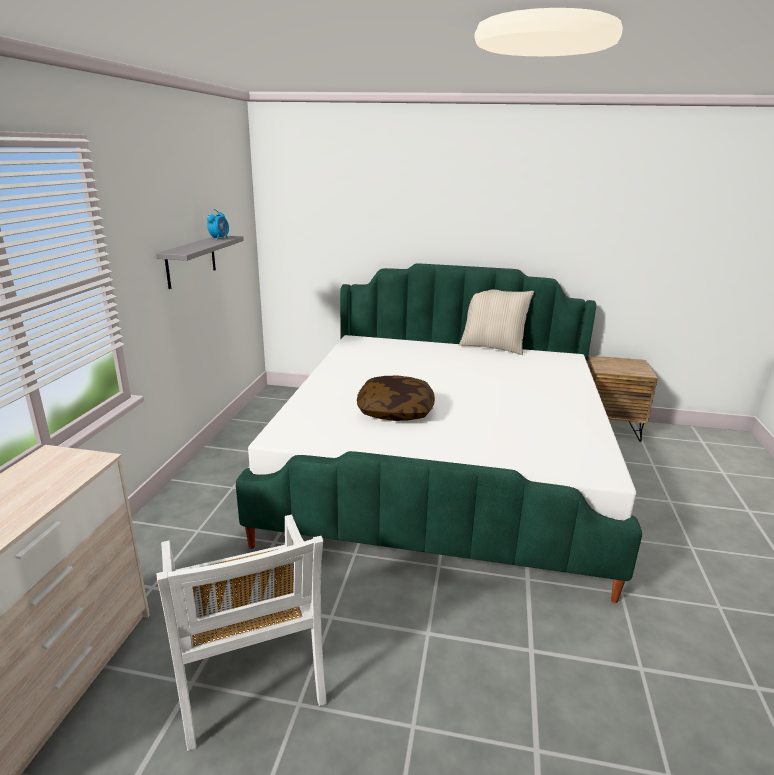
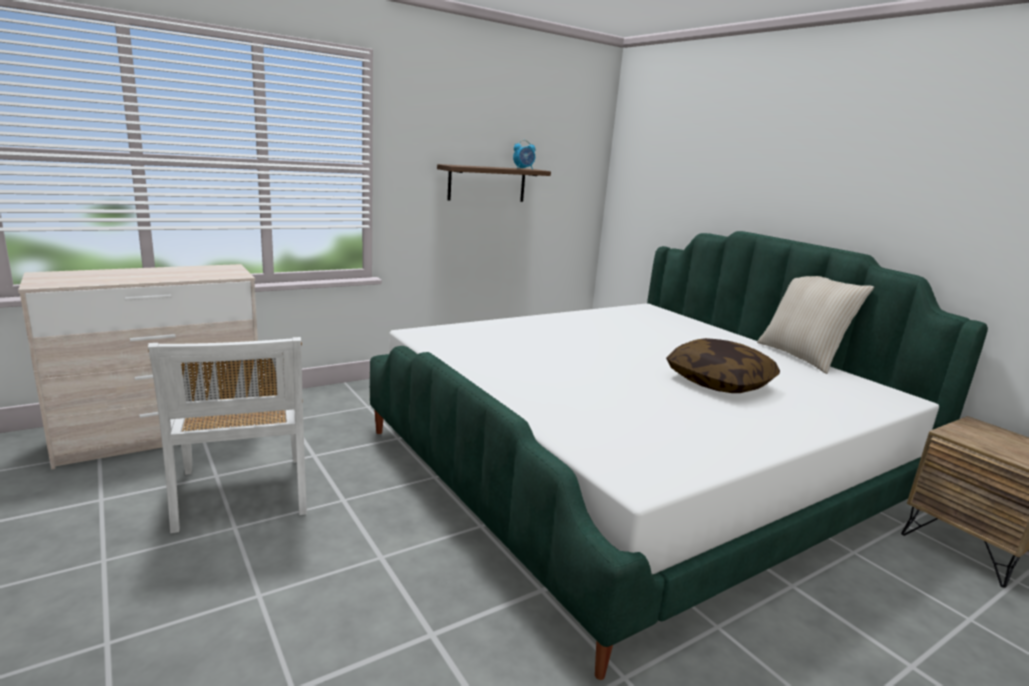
camera: 45 degrees right, 5 degrees down
grey shelf [156,236,244,289] -> brown shelf [437,164,551,202]
white chair [156,515,327,751] -> white chair turned 45 degrees counterclockwise [148,337,307,533]
pillow [357,376,435,421] -> pillow moved to [666,338,780,393]

